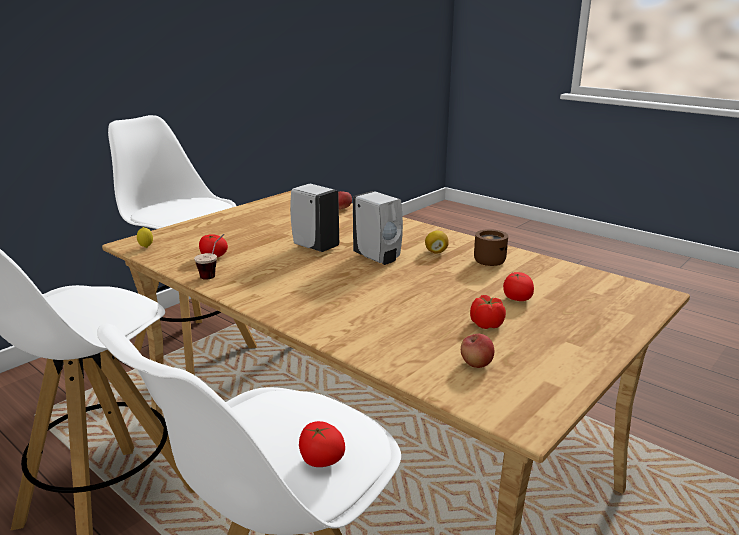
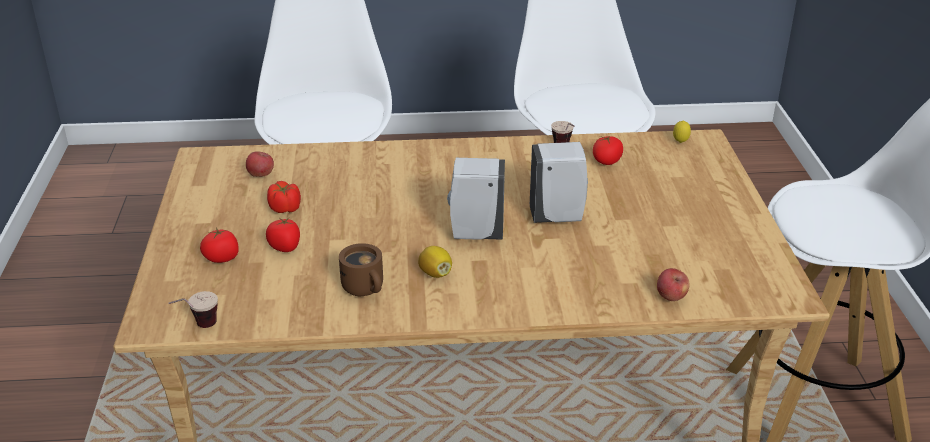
camera: 135 degrees right, 10 degrees up
tomato [299,421,345,467] -> tomato moved to [200,228,239,263]
none -> cup [168,291,218,328]

